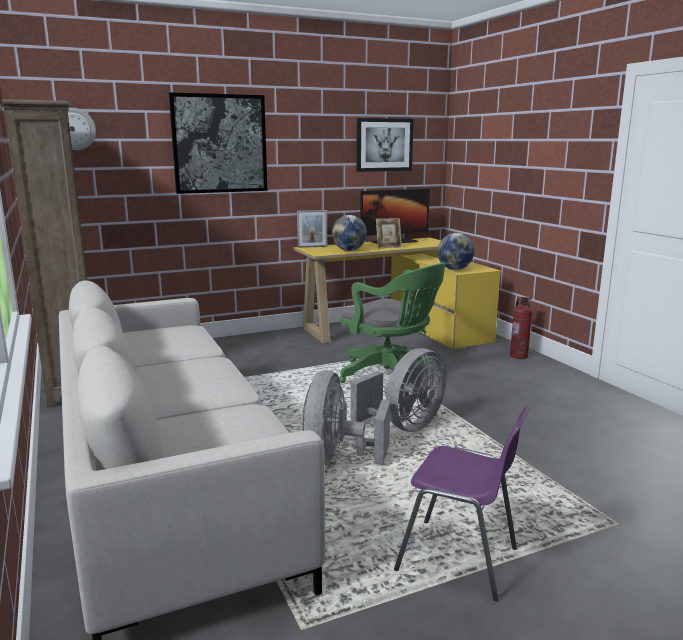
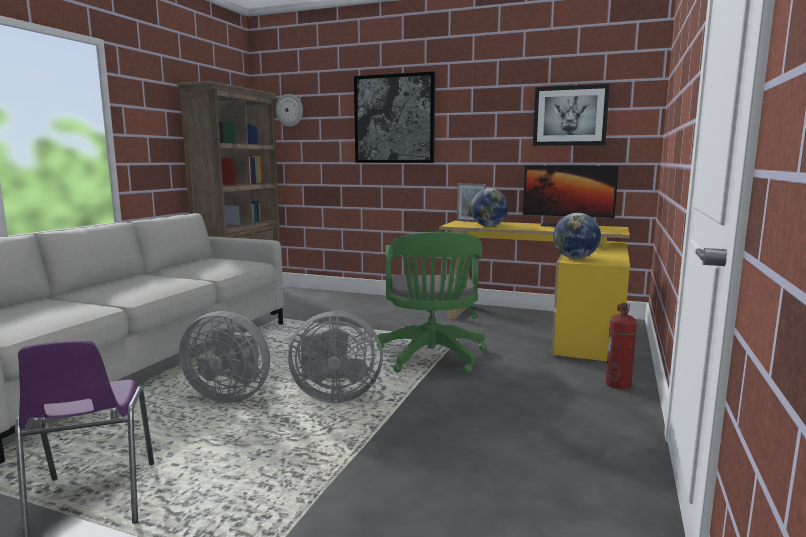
camera: 45 degrees right, 5 degrees down
grey fan [302,370,390,465] -> grey fan turned 135 degrees counterclockwise [179,311,270,403]
picture frame [376,218,402,248] -> none

